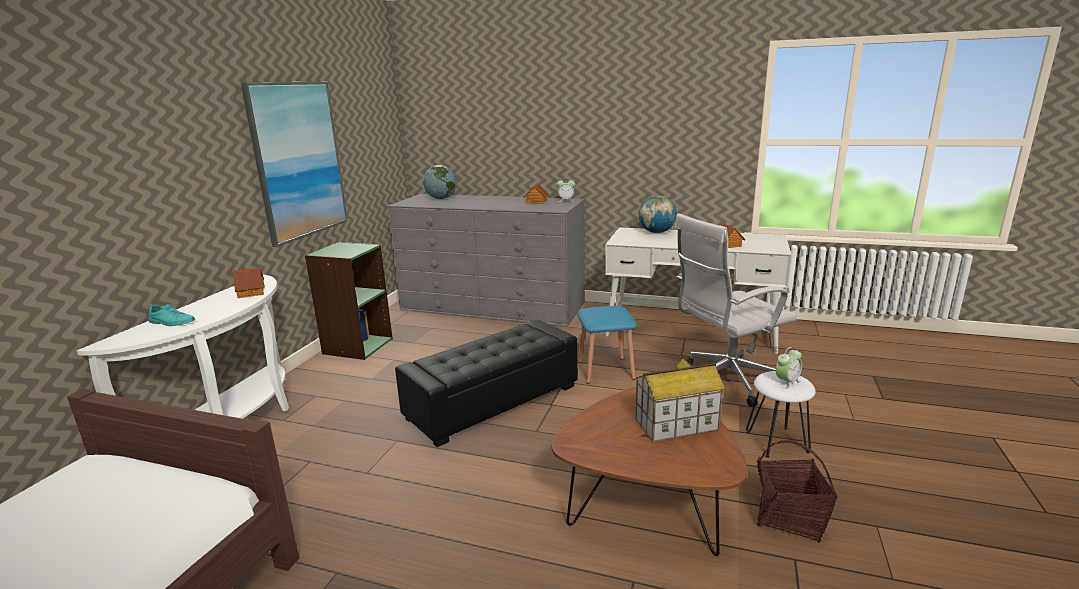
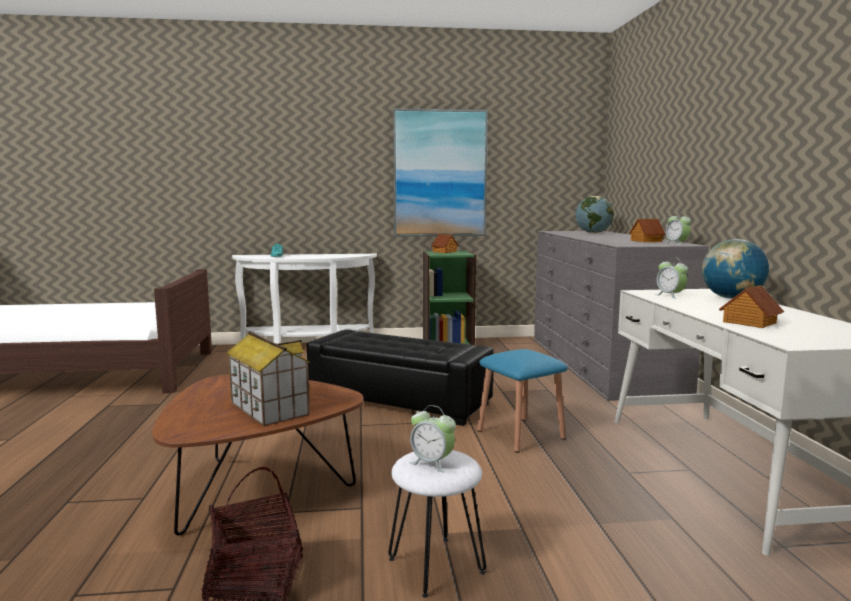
camera: 65 degrees right, 10 degrees down
toy house [233,267,265,298] -> toy house moved to [431,234,459,253]
white office chair [675,213,798,407] -> none
none -> alarm clock [655,257,688,299]

